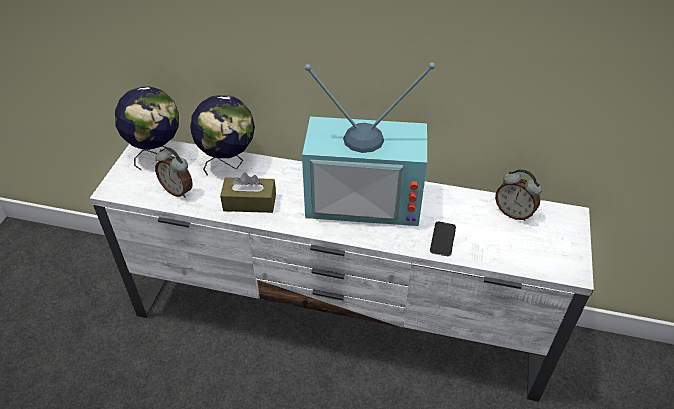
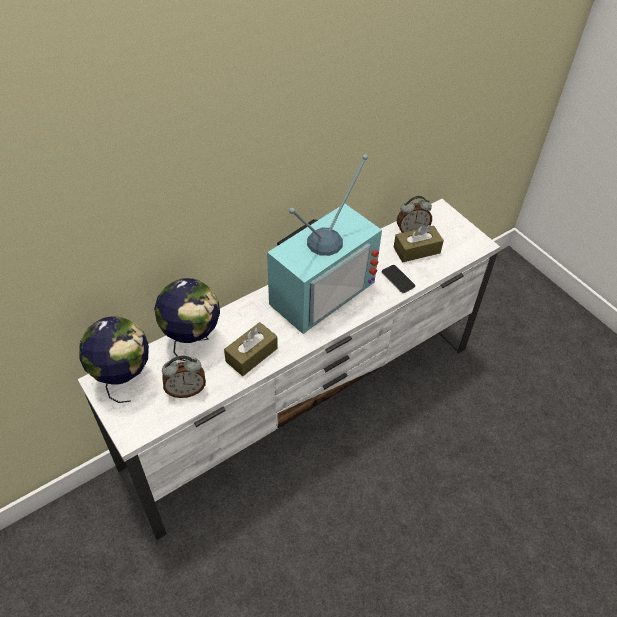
camera: 50 degrees left, 5 degrees up
none -> brown tissue box [393,225,444,262]

